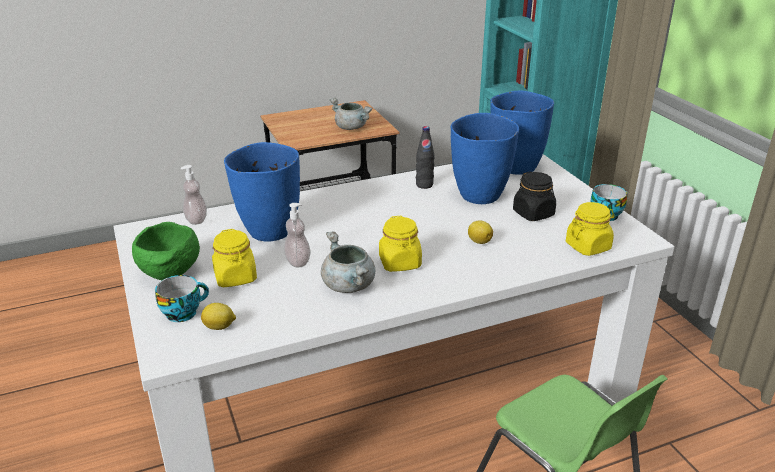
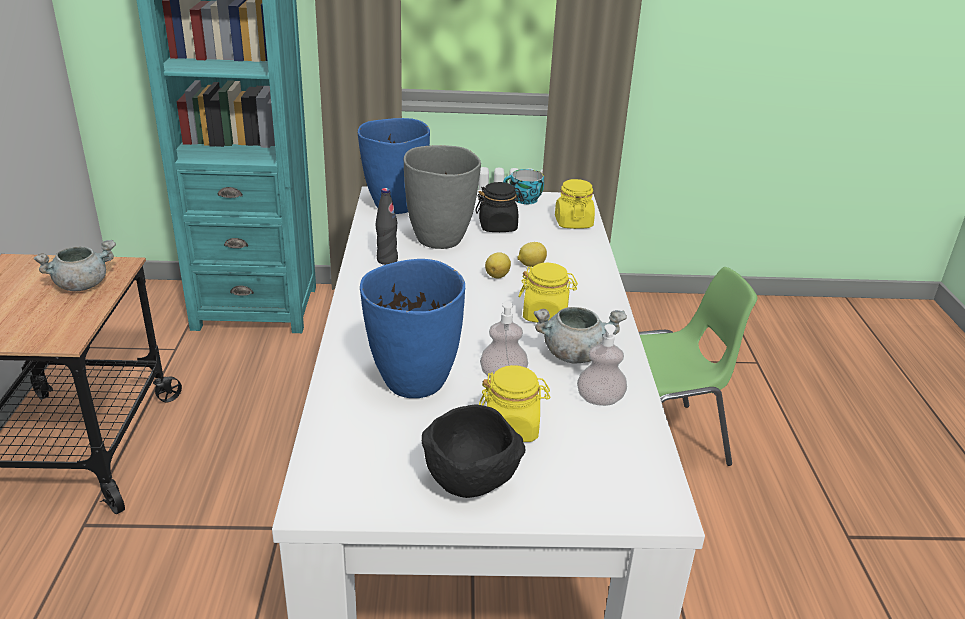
camera: 70 degrees left, 0 degrees up
green bowl [132,222,200,280] -> black bowl [422,405,525,498]
cup [155,275,209,322] -> none
soap dispenser [180,165,207,225] -> soap dispenser moved to [577,324,627,406]
lemon [201,303,236,330] -> lemon moved to [485,252,511,278]
blue vase [451,113,519,204] -> grey vase [404,145,481,249]

